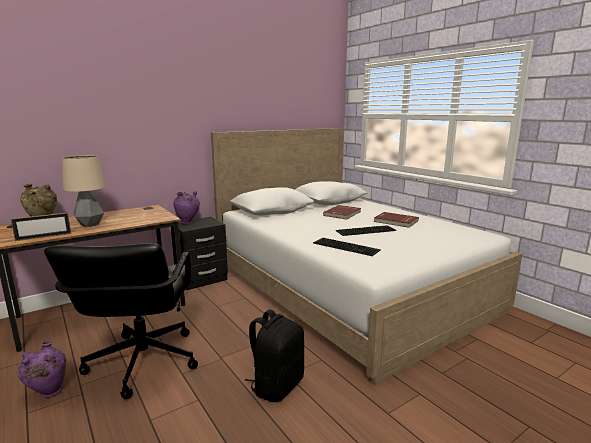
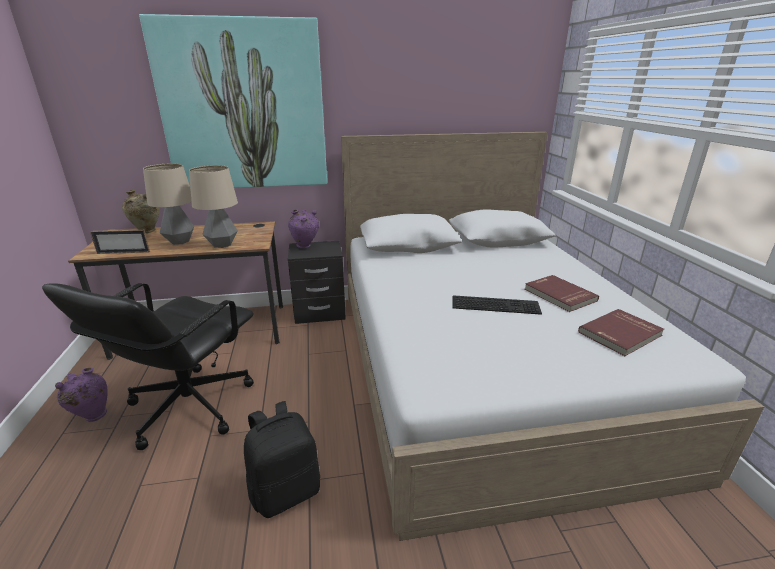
camera: 25 degrees right, 10 degrees up
keyboard [313,238,381,256] -> none
red book [323,205,361,219] -> red book moved to [578,309,664,356]
none -> picture [139,14,327,188]
none -> table lamp [189,165,238,248]

